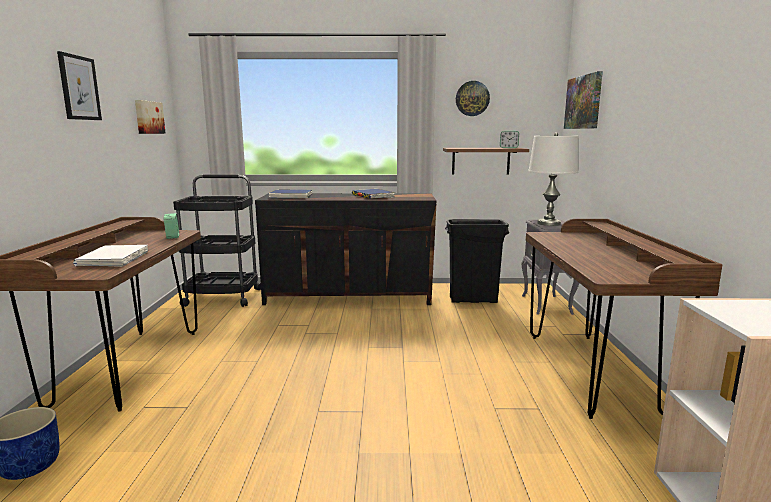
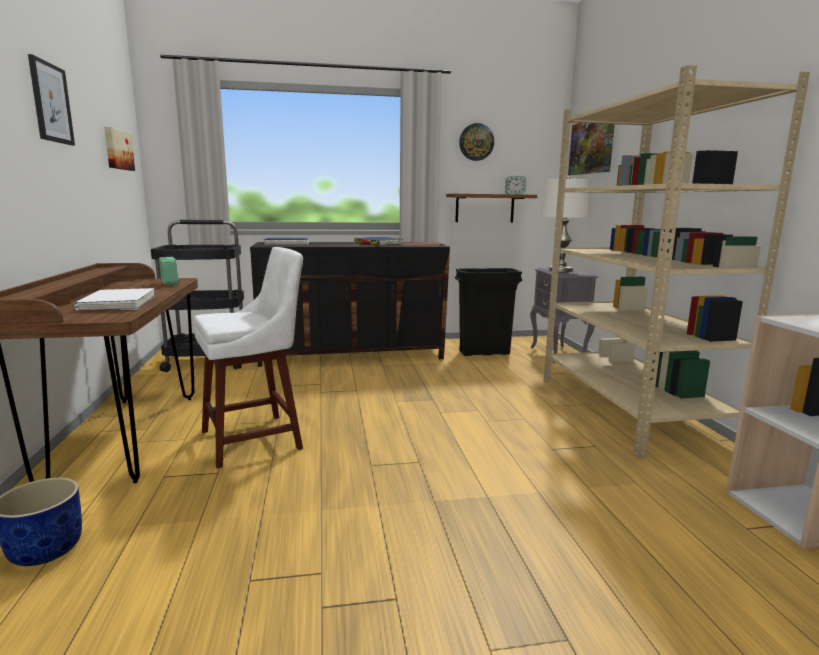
camera: 10 degrees left, 0 degrees up
brown desk [526,219,723,419] -> beige bookcase [544,65,810,458]
none -> white chair [194,247,303,469]

